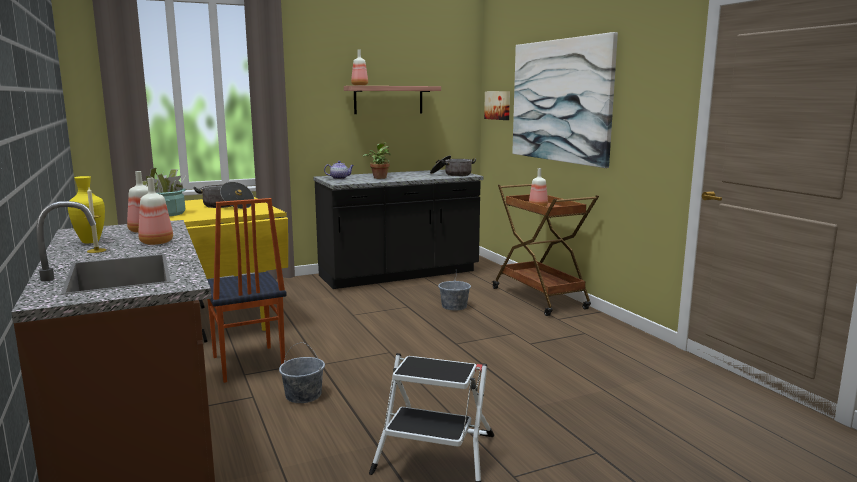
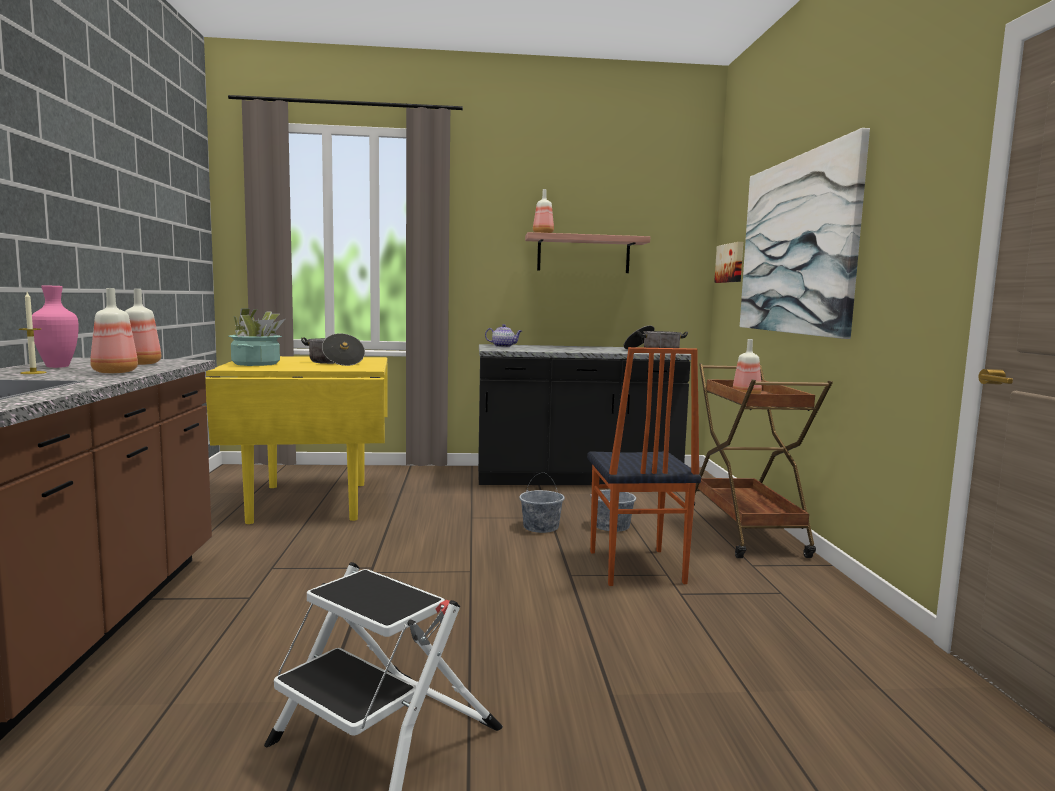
camera: 20 degrees right, 5 degrees down
yellow vase [68,176,105,243] -> pink vase [32,285,79,368]
chair [207,198,287,383] -> chair moved to [587,347,701,586]
grey bucket [279,342,325,403] -> grey bucket moved to [519,472,565,533]
potted plant [363,142,391,179] -> none

